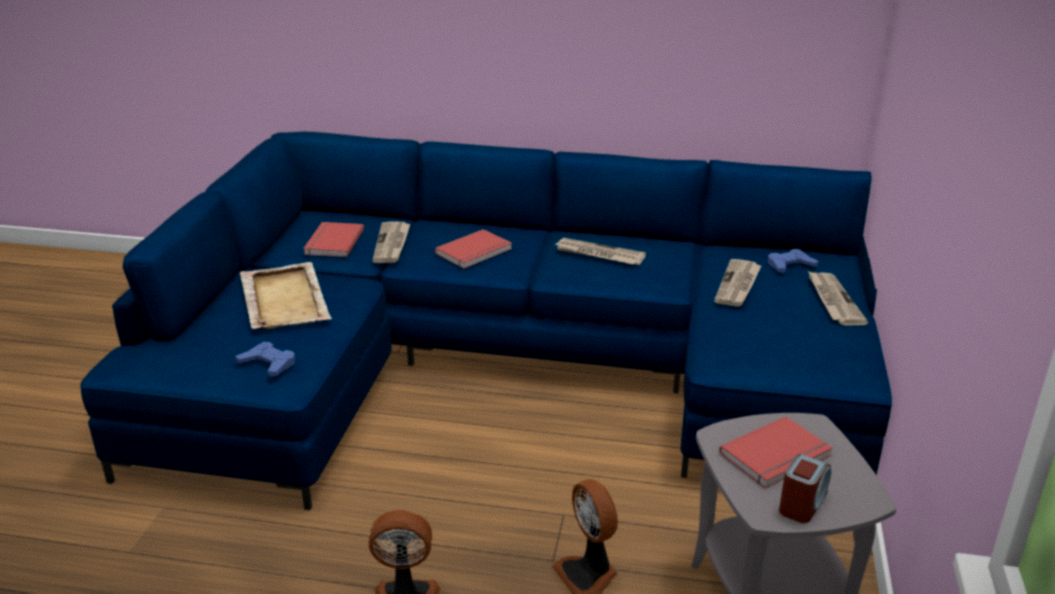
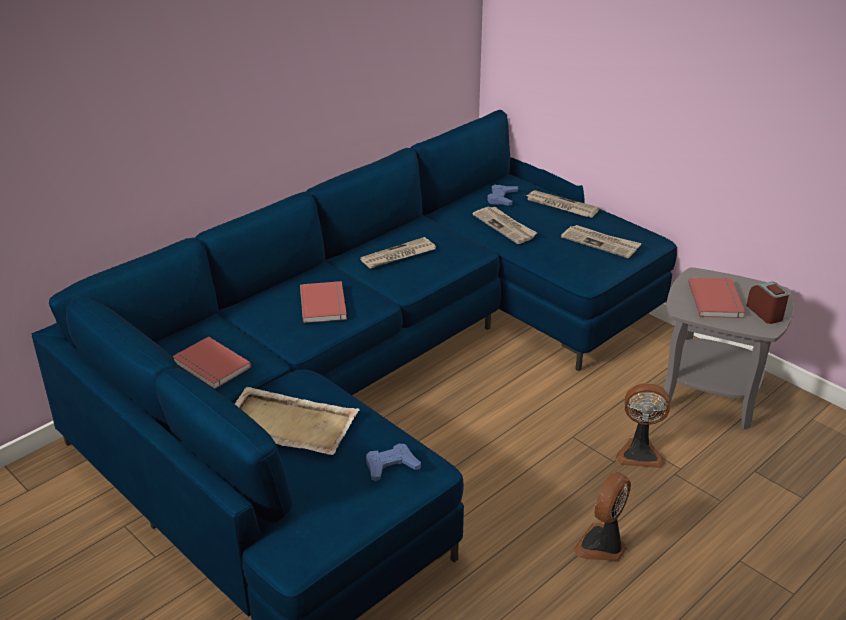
camera: 55 degrees left, 5 degrees up
newspaper [372,222,410,263] -> newspaper moved to [561,225,642,258]

